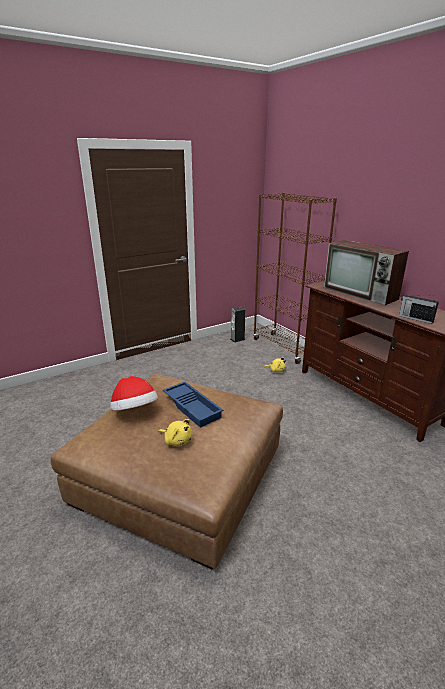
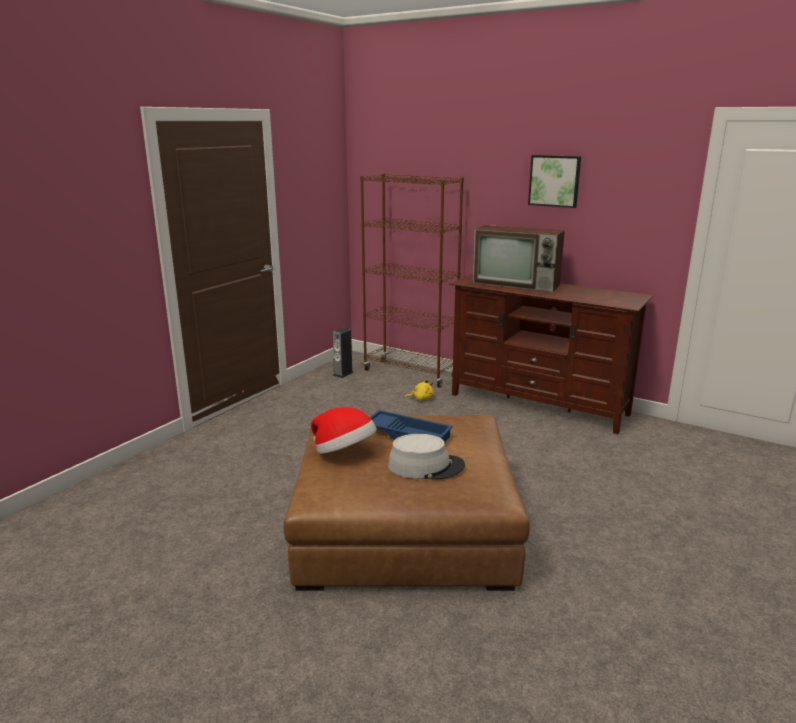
camera: 25 degrees left, 5 degrees down
yellow plush toy [158,419,192,446] -> grey hat [388,434,465,479]
radio [399,295,439,324] -> none
none -> picture [528,155,581,208]

